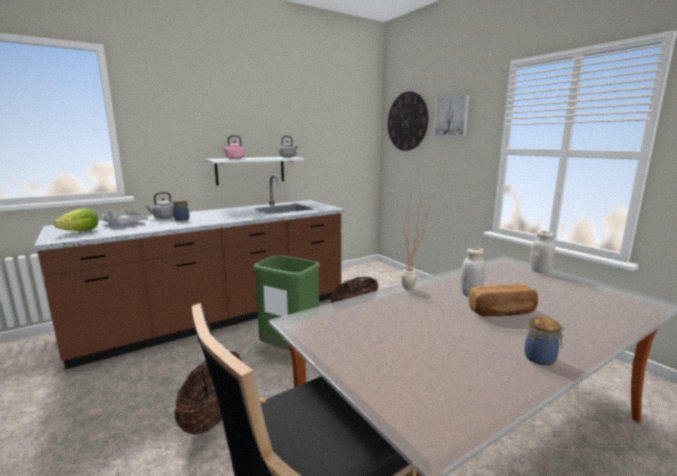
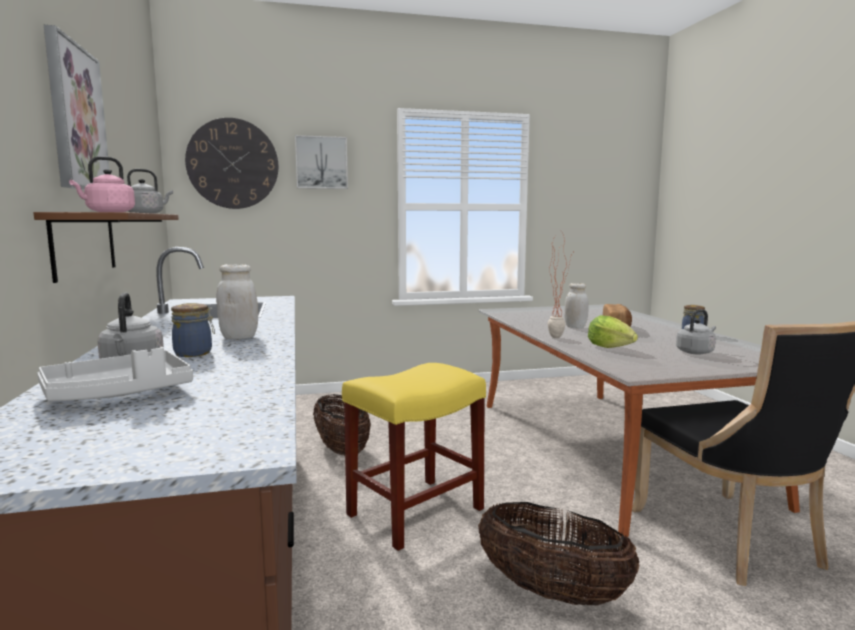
camera: 70 degrees left, 5 degrees down
lettuce [54,208,98,231] -> lettuce moved to [588,315,638,348]
white shelf [204,157,304,186] -> brown shelf [34,212,179,283]
green trash can [253,255,320,351] -> yellow stool [342,363,486,551]
white jar [530,231,555,274] -> white jar moved to [216,264,258,339]
none -> picture [44,25,109,190]
none -> grey kettle [676,309,716,354]

